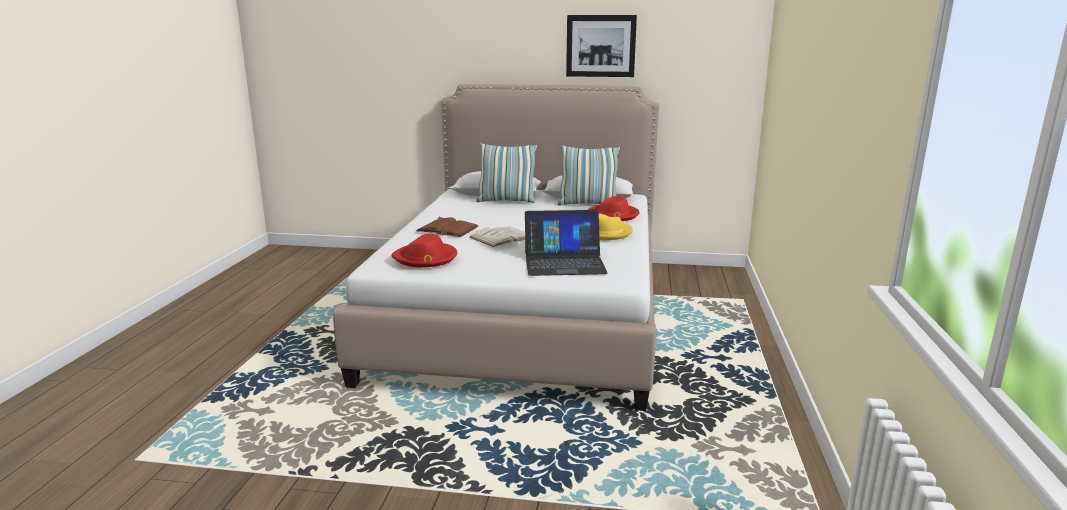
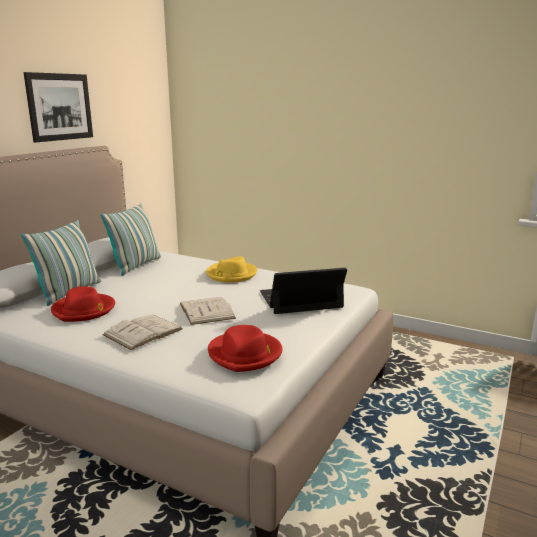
camera: 70 degrees left, 0 degrees up
brown book [416,217,479,237] -> white book [102,315,183,350]
laptop [525,210,608,276] -> laptop turned 120 degrees counterclockwise [260,268,347,314]
red hat [588,196,639,221] -> red hat moved to [51,286,115,322]

